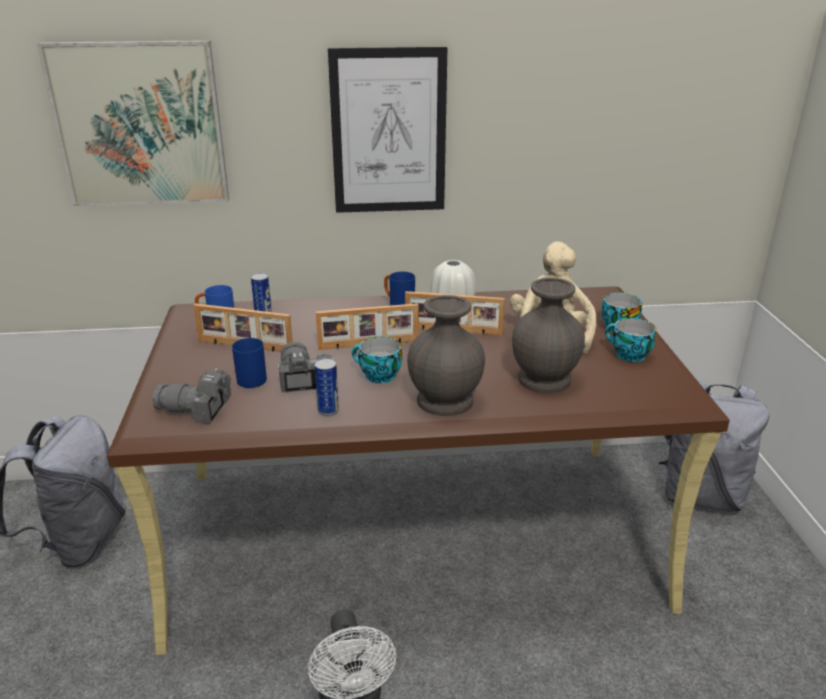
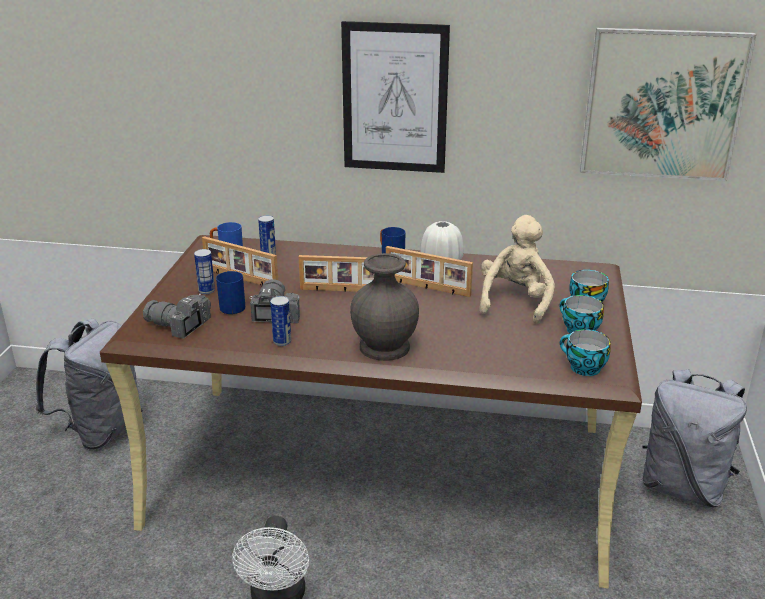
camera: 15 degrees right, 0 degrees up
picture [37,40,229,206] -> picture moved to [580,28,757,181]
cup [352,337,402,384] -> cup moved to [560,329,611,376]
grey vase [512,277,585,394] -> none
none -> can [194,249,215,295]

